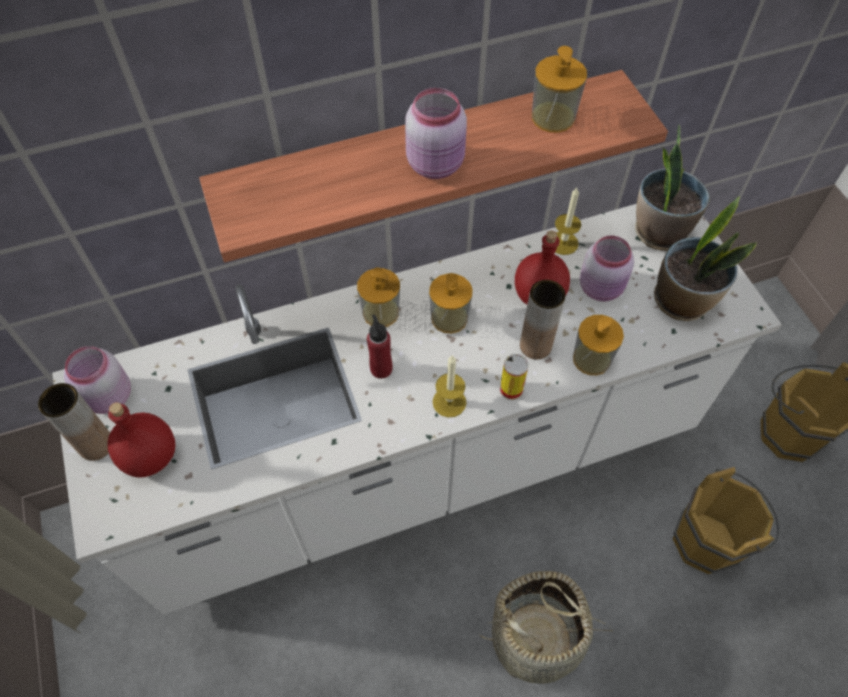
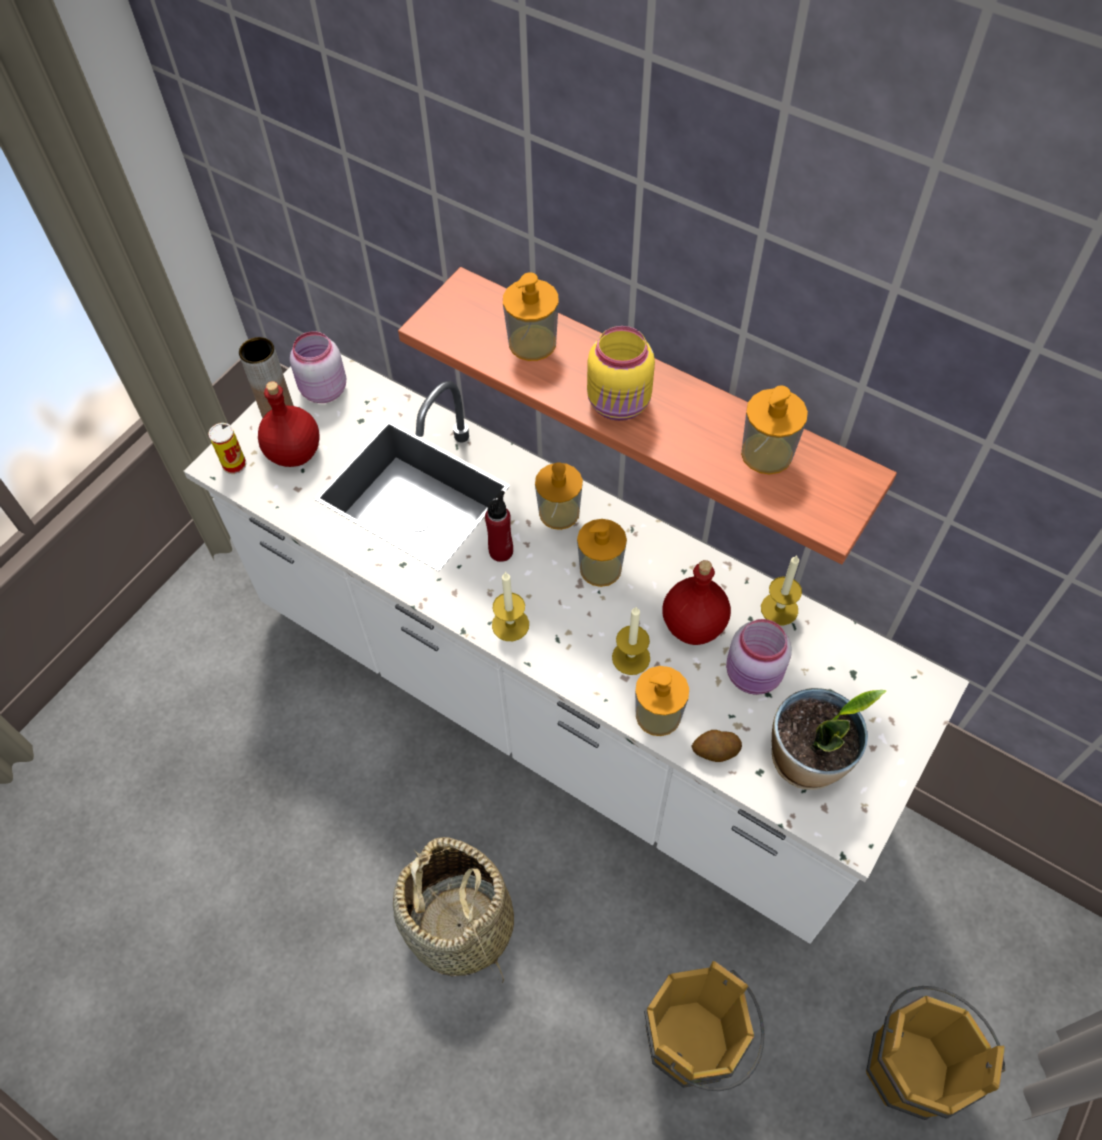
camera: 55 degrees right, 0 degrees up
pink jar [405,88,467,179] -> yellow jar [587,326,655,421]
can [500,354,529,400] -> can moved to [208,423,246,474]
brown vase [520,280,566,360] -> candle [612,606,650,675]
potted plant [635,125,710,251] -> none
none -> soap dispenser [503,272,559,361]
none -> potato [691,730,742,762]

